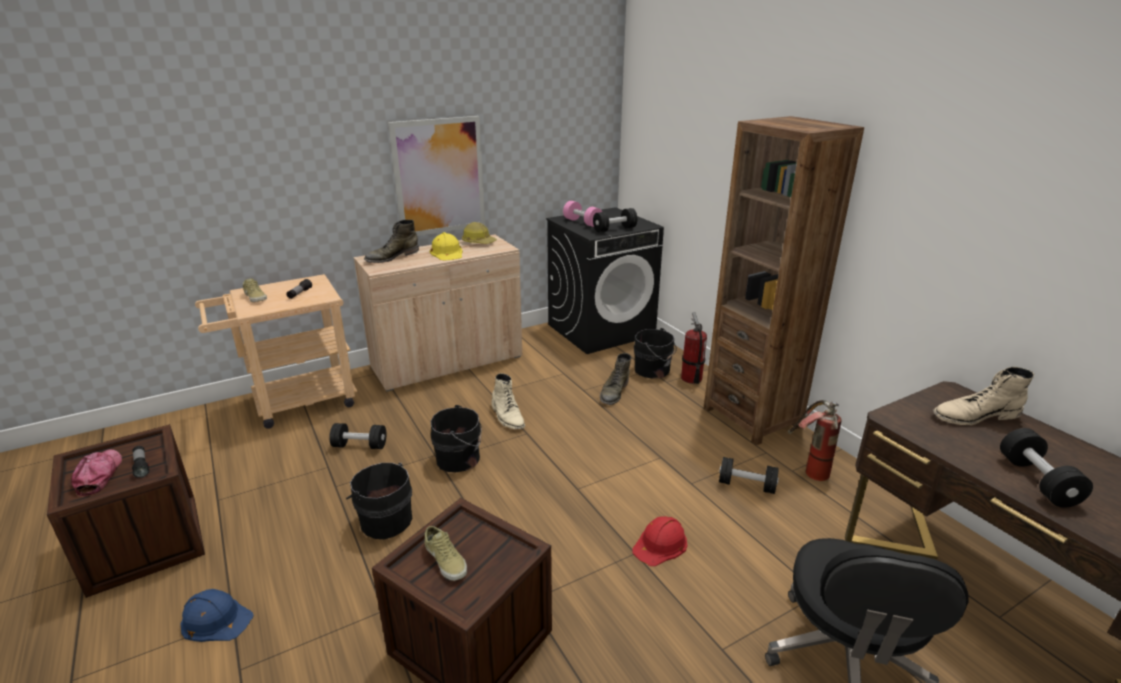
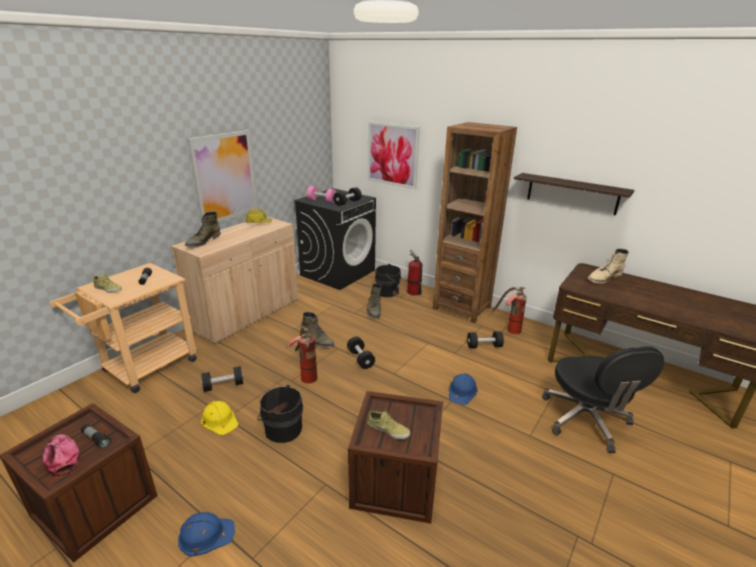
camera: 25 degrees left, 0 degrees up
yellow hard hat [429,232,463,261] -> yellow hard hat moved to [201,401,238,435]
black bucket [431,405,482,472] -> fire extinguisher [286,327,317,384]
beige boot [491,373,525,429] -> green boot [300,312,334,348]
red hard hat [632,516,687,566] -> blue hard hat [449,373,478,405]
black dumbbell [1000,428,1093,508] -> black dumbbell moved to [347,337,375,369]
none -> picture [368,121,420,189]
none -> shelf [514,173,635,215]

